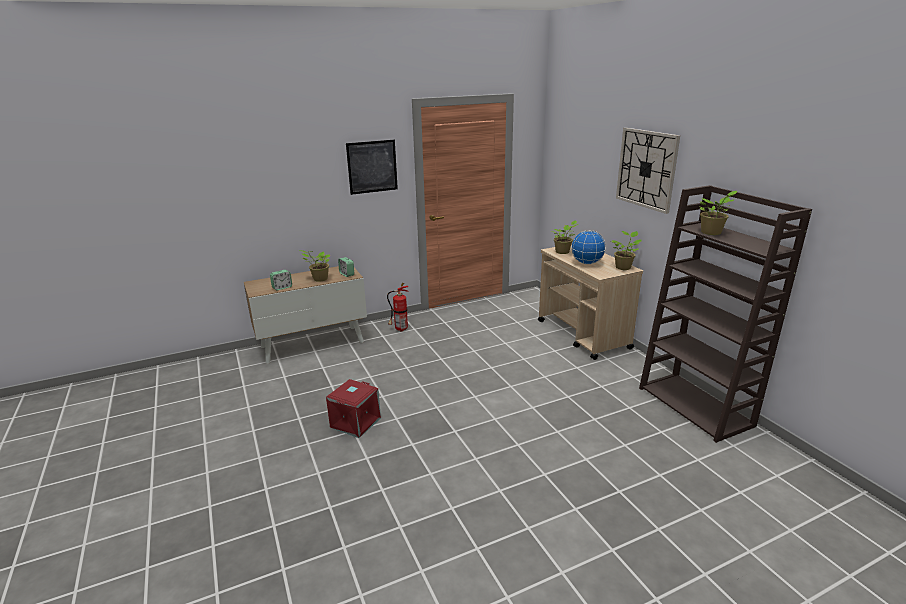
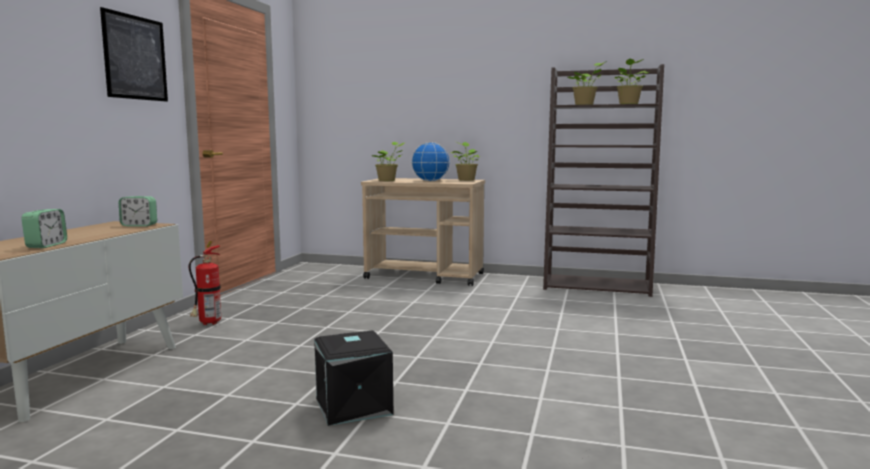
camera: 50 degrees left, 15 degrees down
potted plant [300,250,330,282] -> potted plant moved to [614,59,649,104]
red storage box [326,379,381,438] -> black storage box [314,331,393,426]
wall clock [616,128,680,214] -> none

